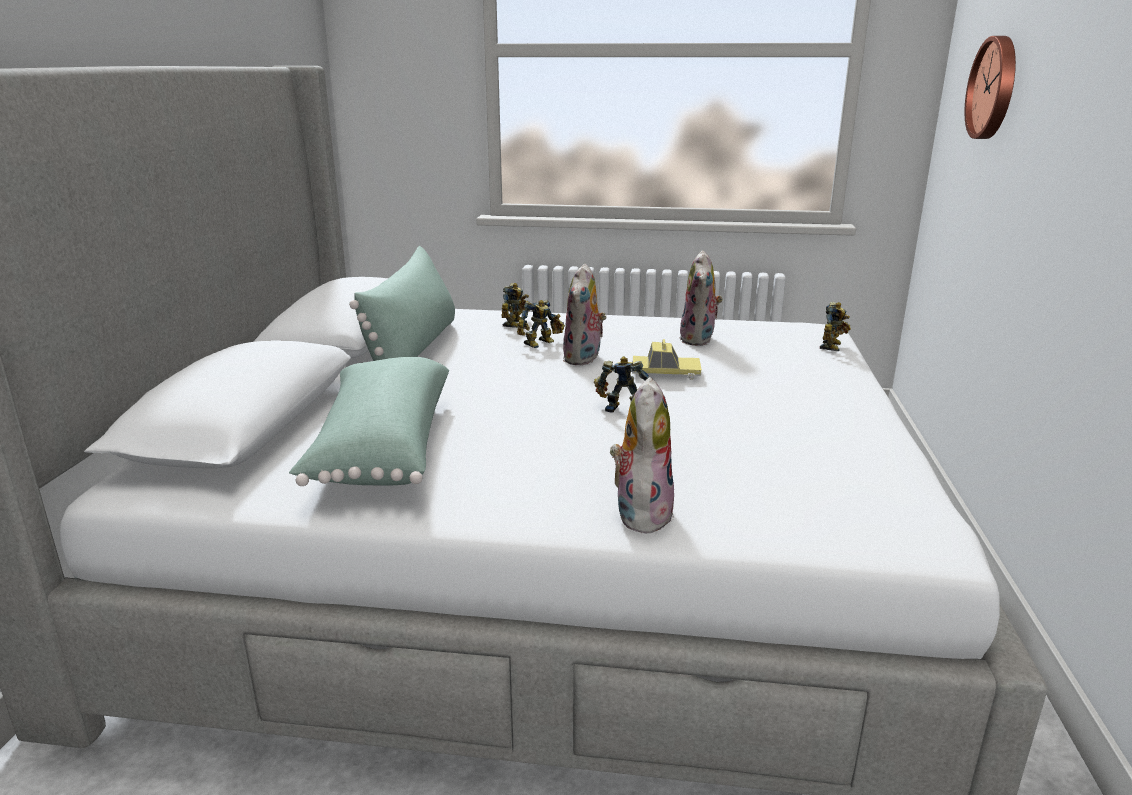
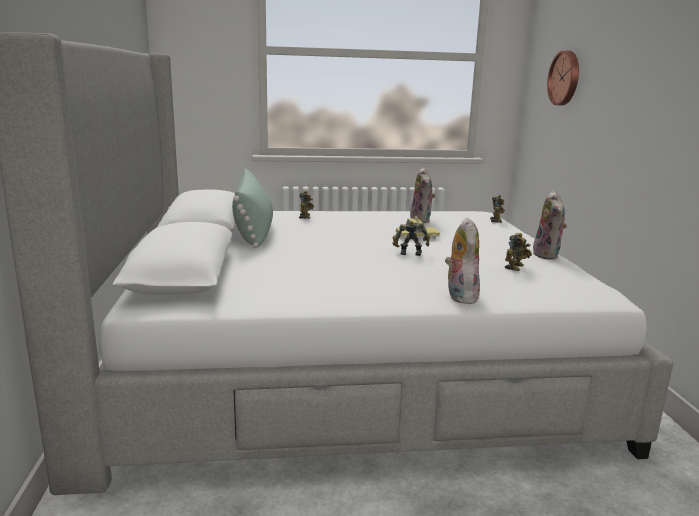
camera: 15 degrees left, 5 degrees down
green pillow [289,357,449,486] -> none
toy robot [517,300,565,348] -> toy robot moved to [505,233,532,271]
plush toy [563,263,606,366] -> plush toy moved to [533,190,567,260]

